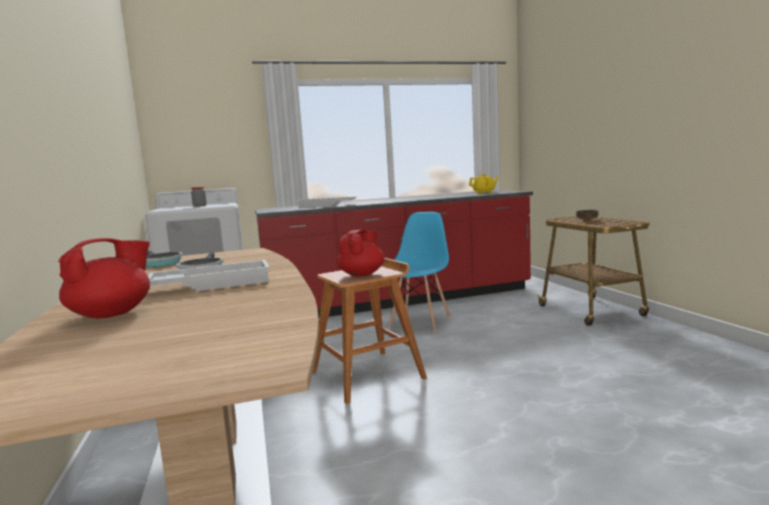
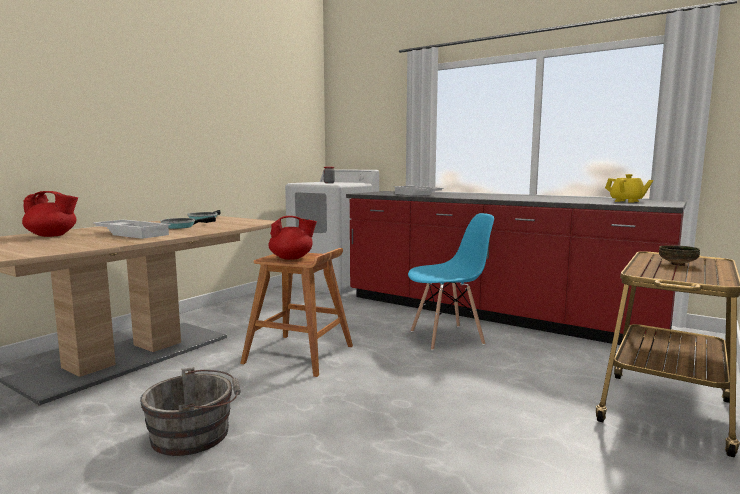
camera: 50 degrees right, 0 degrees up
none -> grey bucket [140,367,241,456]

